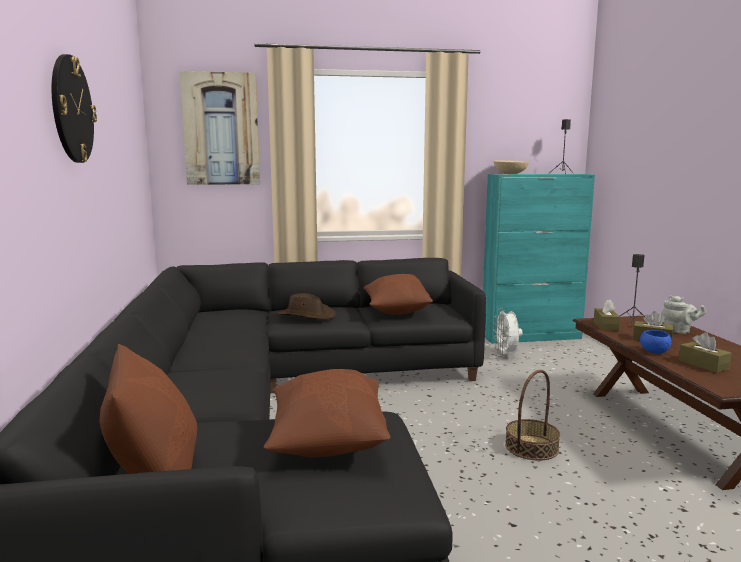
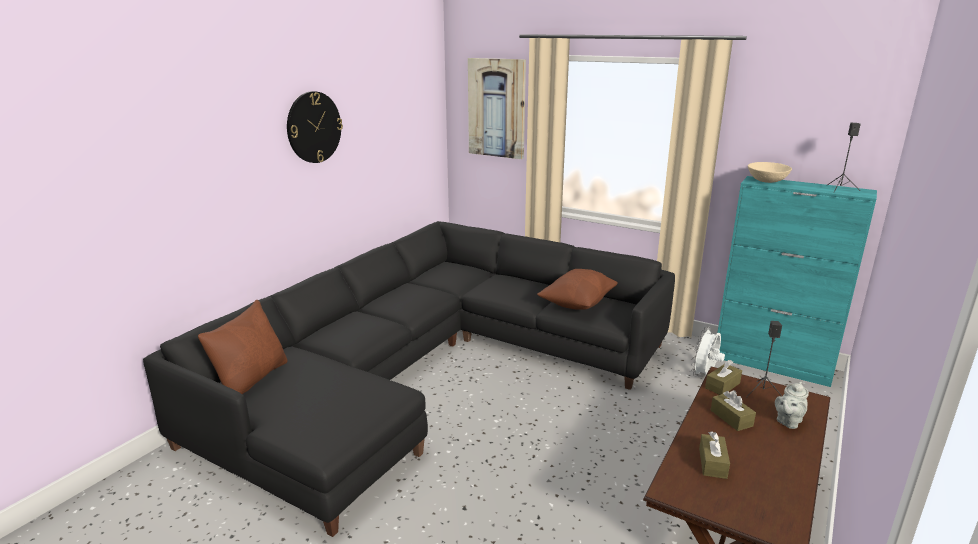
camera: 40 degrees right, 10 degrees up
brown pillow [264,369,391,458] -> none
brown hat [277,293,336,319] -> none
basket [505,370,560,461] -> none
blue bowl [640,330,672,354] -> none
grey teapot [661,296,706,334] -> grey teapot turned 60 degrees clockwise [775,382,809,429]

